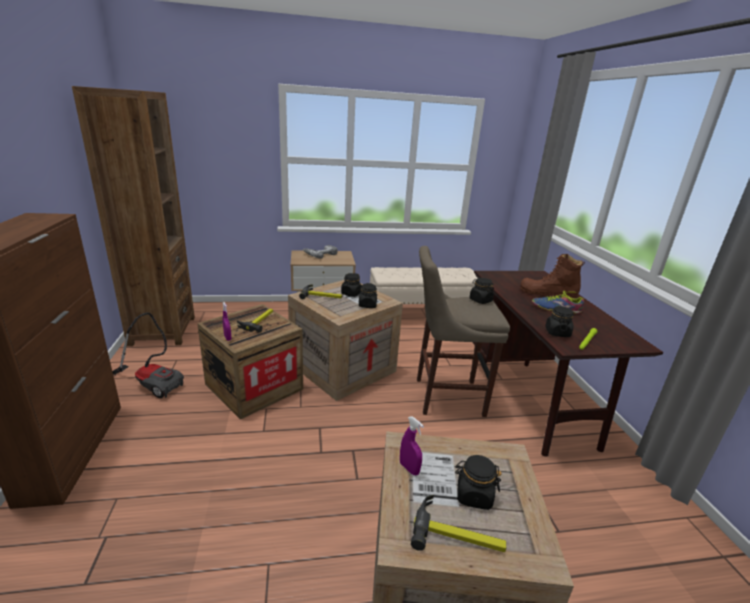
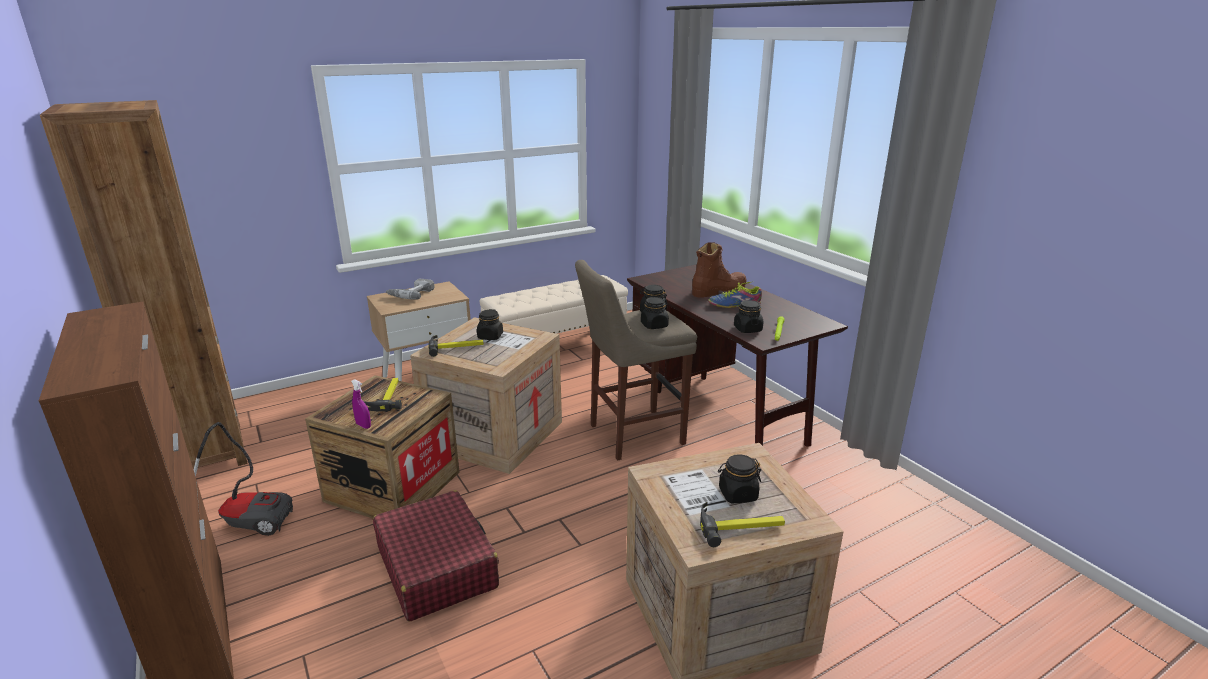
camera: 20 degrees left, 0 degrees up
black jar [359,283,377,308] -> black jar moved to [641,297,669,329]
purple spray bottle [400,416,424,475] -> none
brown boot [520,254,585,298] -> brown boot turned 150 degrees clockwise [692,242,746,298]
none -> red suitcase [373,490,499,622]

